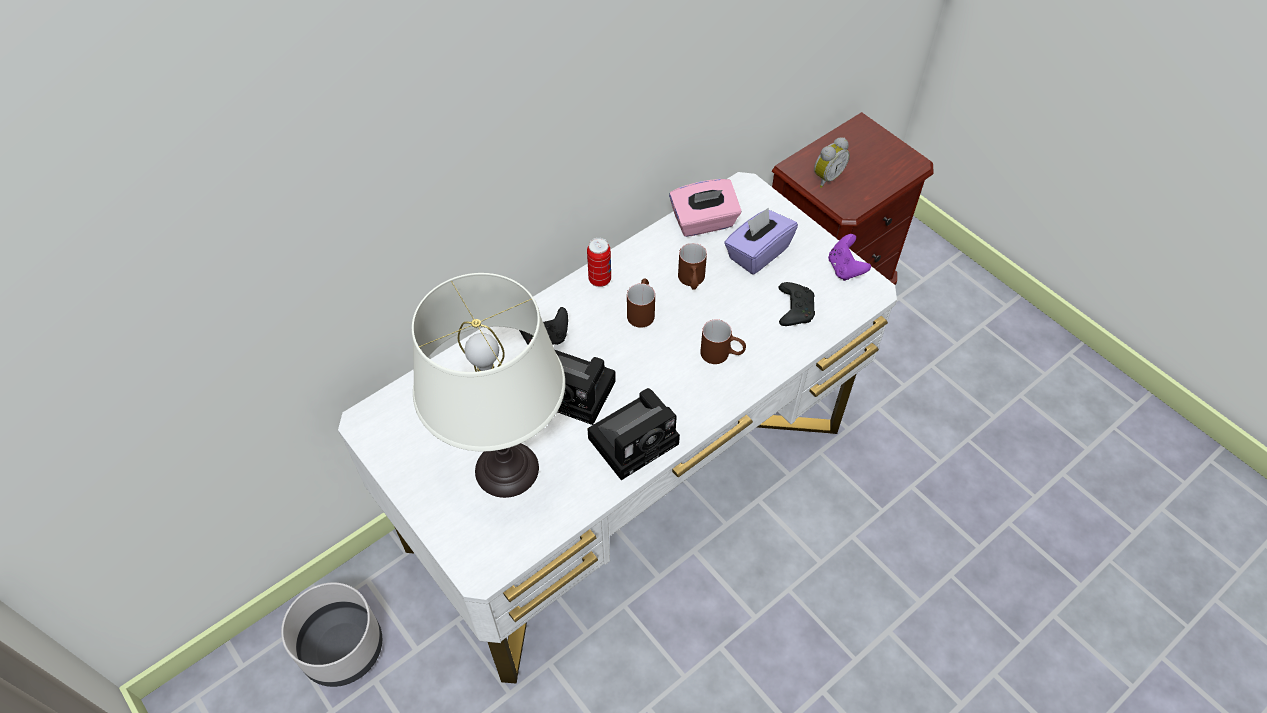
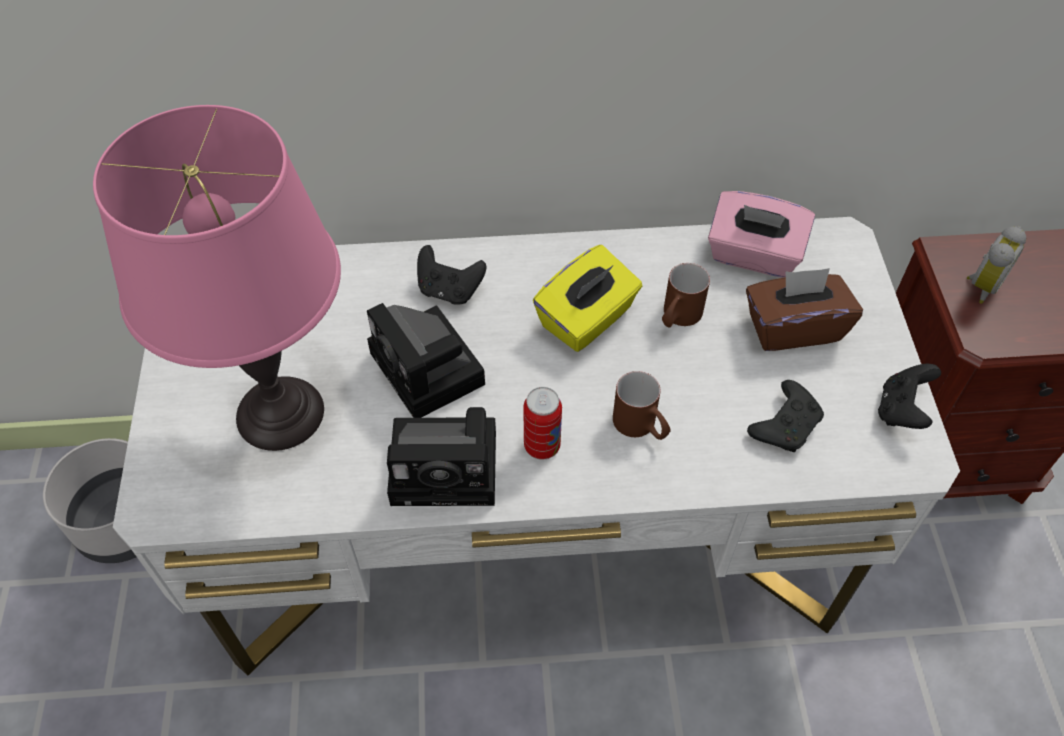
camera: 35 degrees right, 0 degrees up
white table lamp [412,273,565,498] -> pink table lamp [93,105,341,451]
can [587,238,611,287] -> can moved to [523,387,562,460]
brown mug [627,279,655,328] -> yellow tissue box [533,245,642,352]
purple tissue box [724,207,798,275] -> brown tissue box [746,268,863,351]
alarm clock [814,137,850,188] -> alarm clock turned 45 degrees counterclockwise [967,226,1026,304]
purple game controller [828,234,871,281] -> black game controller [878,364,941,429]

